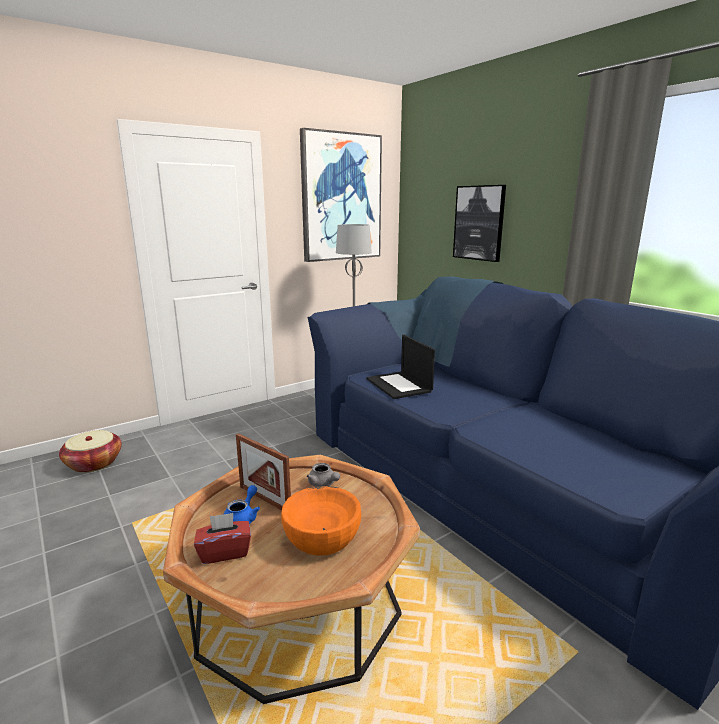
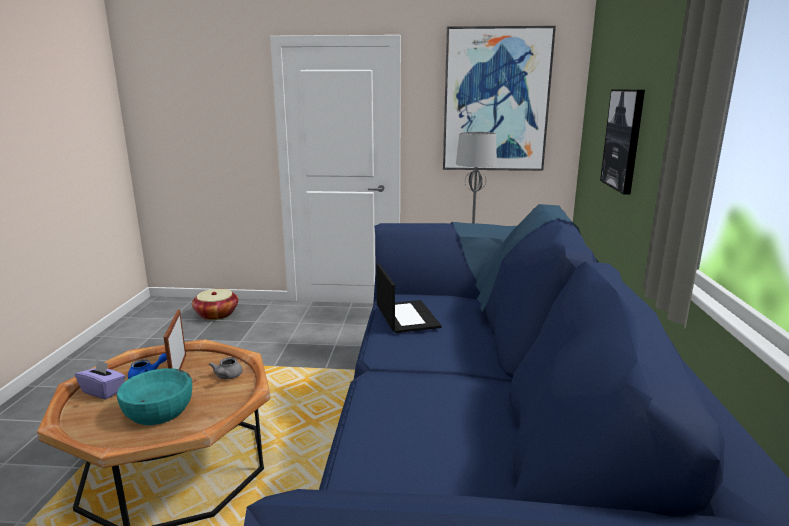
camera: 40 degrees right, 0 degrees up
red tissue box [194,513,251,564] -> purple tissue box [75,360,126,400]
orange bowl [281,486,361,556] -> turquoise bowl [117,368,192,425]
laptop [366,335,435,399] -> laptop turned 150 degrees clockwise [376,263,441,333]

